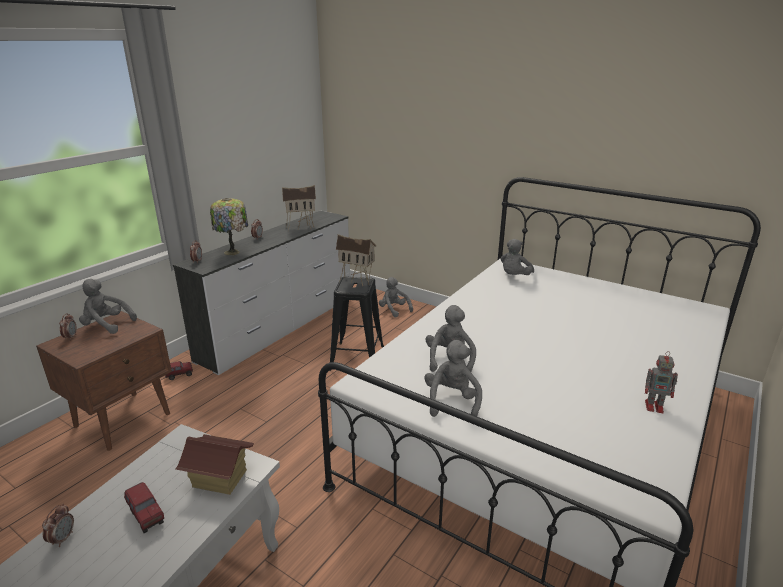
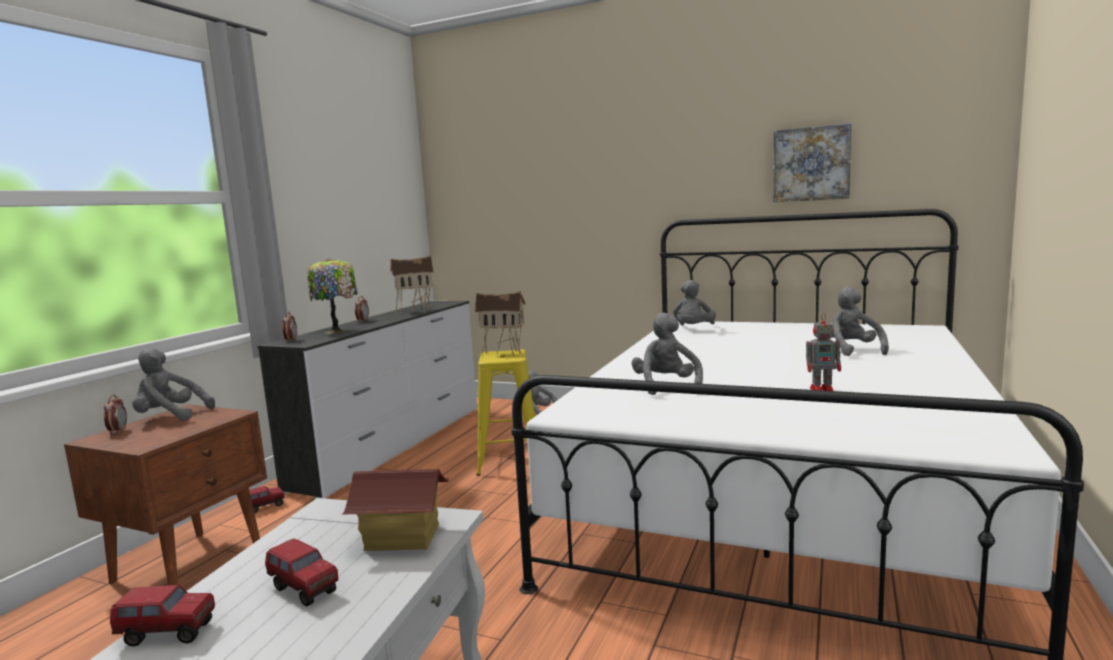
camera: 10 degrees left, 15 degrees down
alarm clock [42,504,74,547] -> toy truck [110,585,215,646]
black stool [329,276,384,371] -> yellow stool [476,349,535,476]
grey plush toy [425,340,482,417] -> grey plush toy moved to [828,287,889,356]
toy robot [645,351,678,413] -> toy robot moved to [806,313,841,391]
none -> picture [773,123,851,202]

